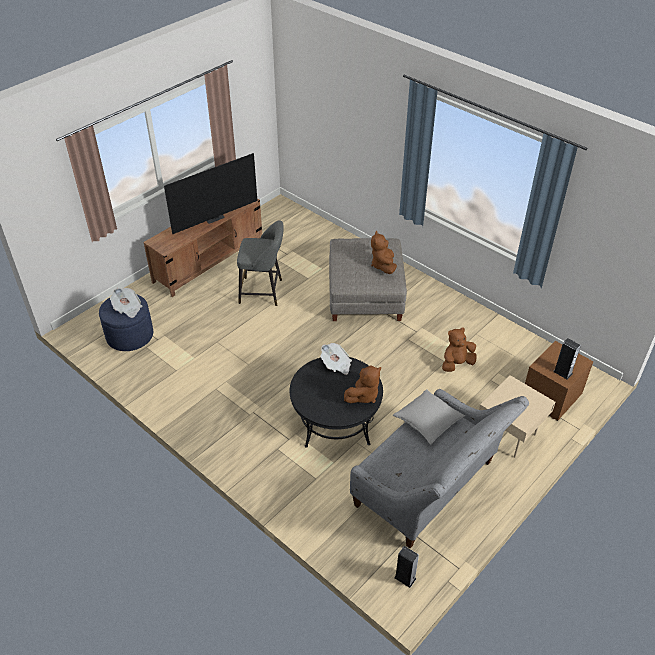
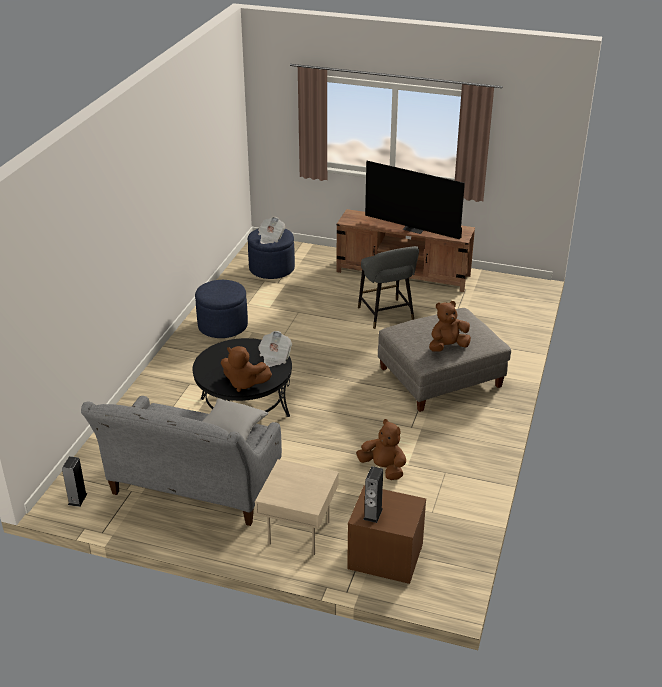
camera: 65 degrees right, 10 degrees down
none -> blue ottoman [195,280,248,338]

